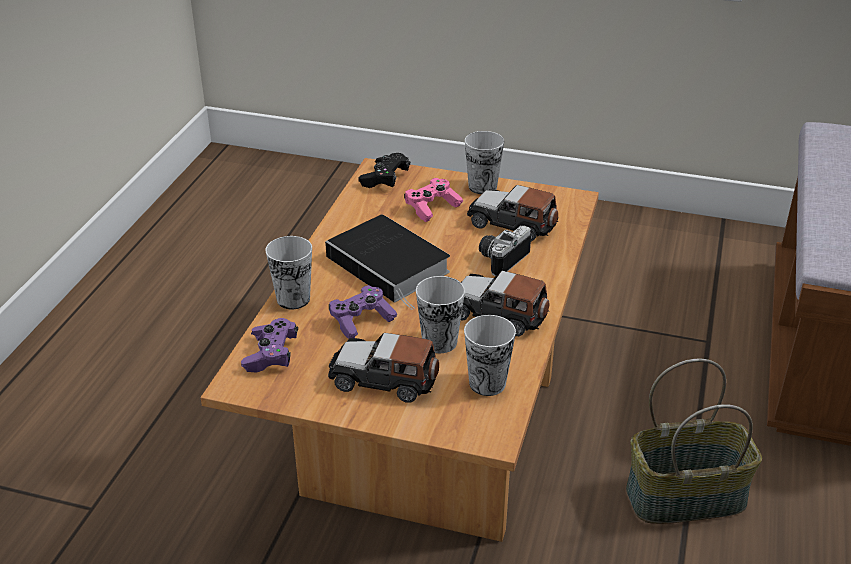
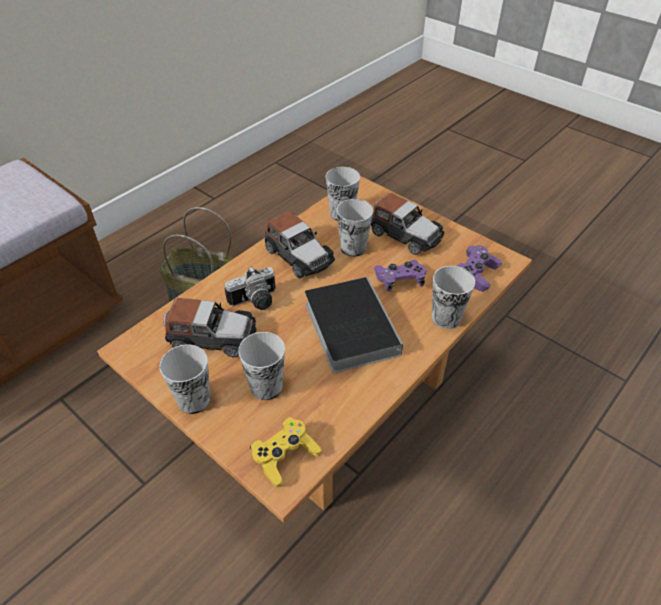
camera: 155 degrees left, 10 degrees up
black game controller [358,153,410,188] -> yellow game controller [250,417,322,487]
pink game controller [404,178,463,222] -> cup [238,332,285,400]
toy car [467,185,558,242] -> toy car turned 45 degrees counterclockwise [163,298,256,357]

